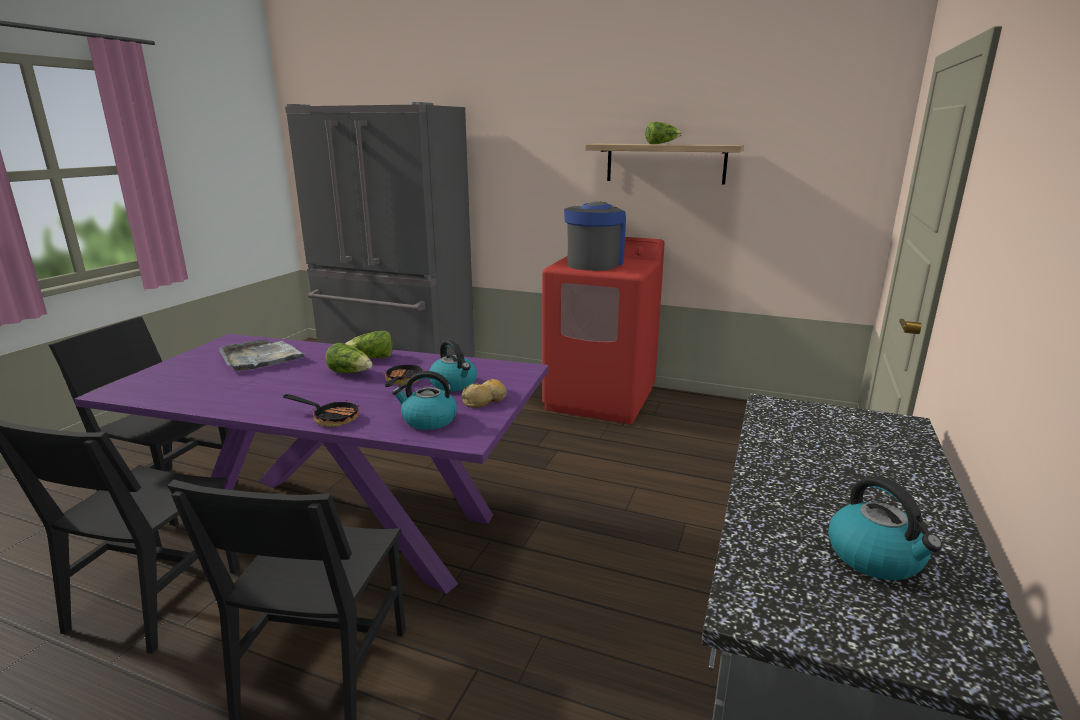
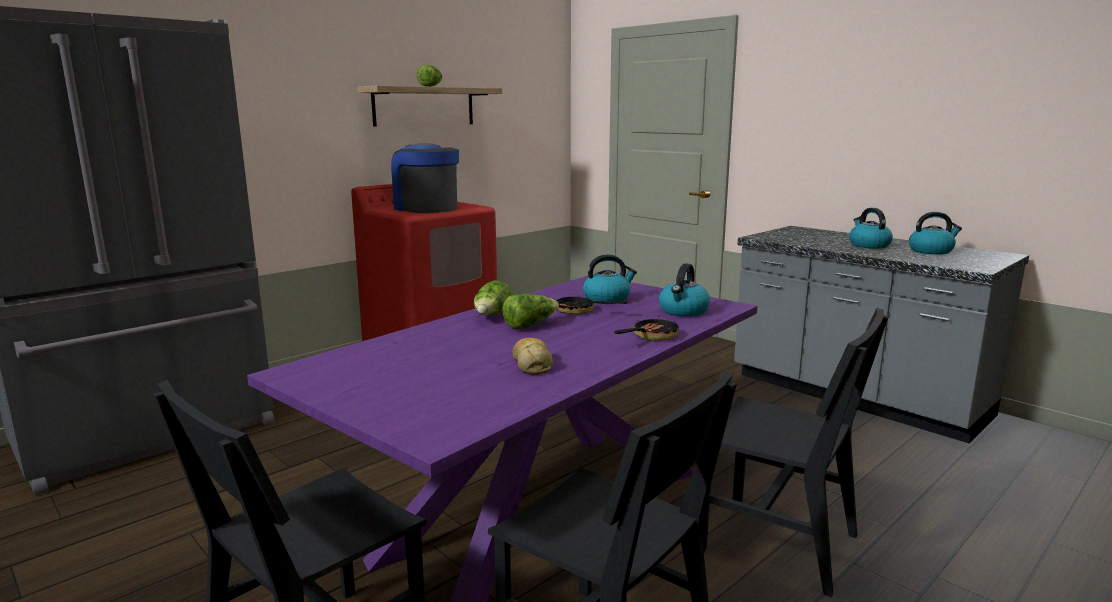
camera: 65 degrees left, 5 degrees down
grey tray [218,340,307,371] -> none
bread [461,379,506,408] -> bread moved to [512,338,553,375]
none -> kettle [849,208,893,249]

